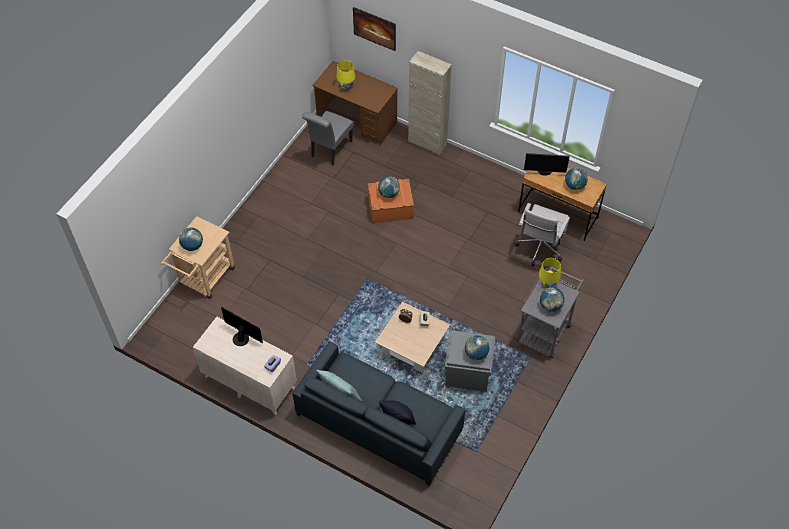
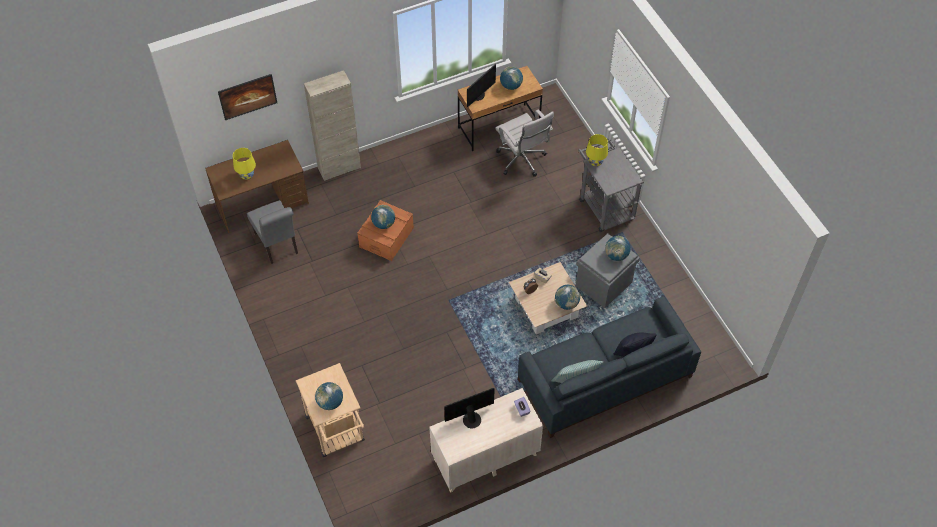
camera: 55 degrees left, 0 degrees up
globe [540,287,564,312] -> globe moved to [555,285,580,310]

